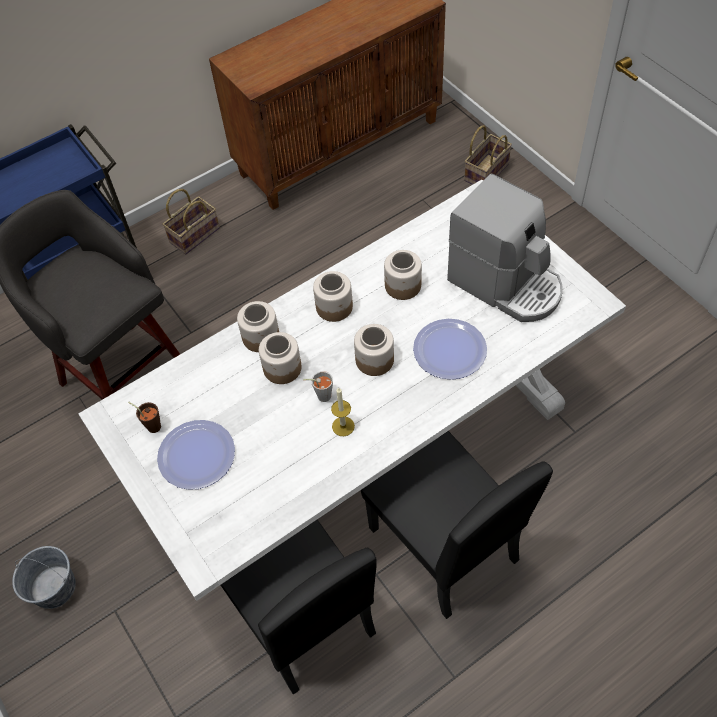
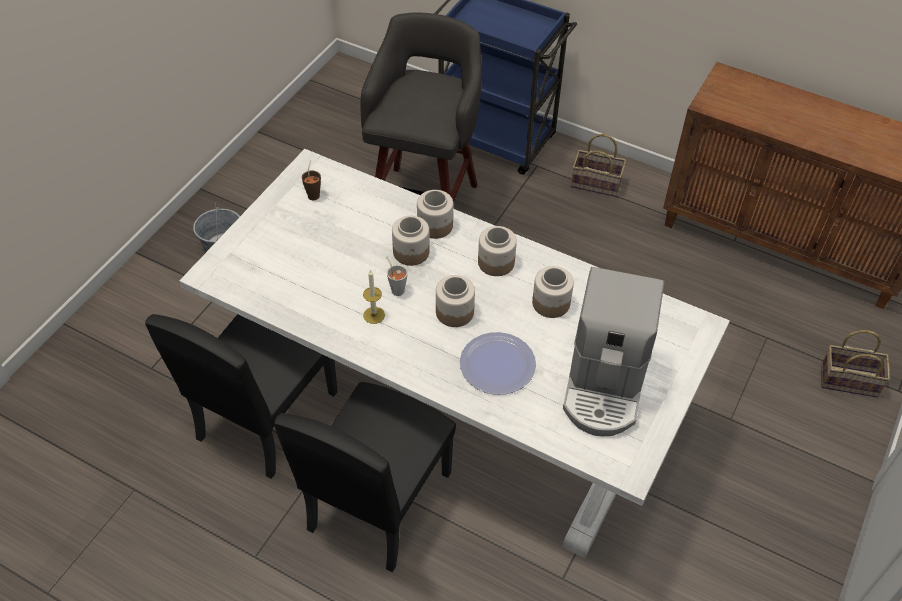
camera: 60 degrees right, 5 degrees down
plate [157,420,235,490] -> none

